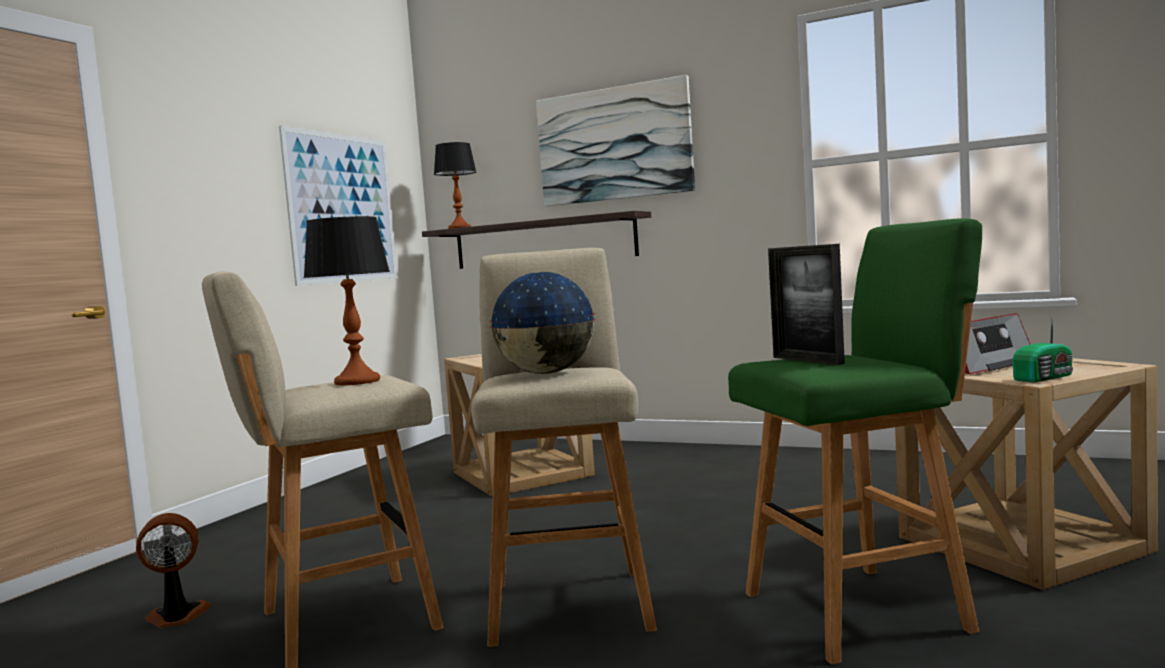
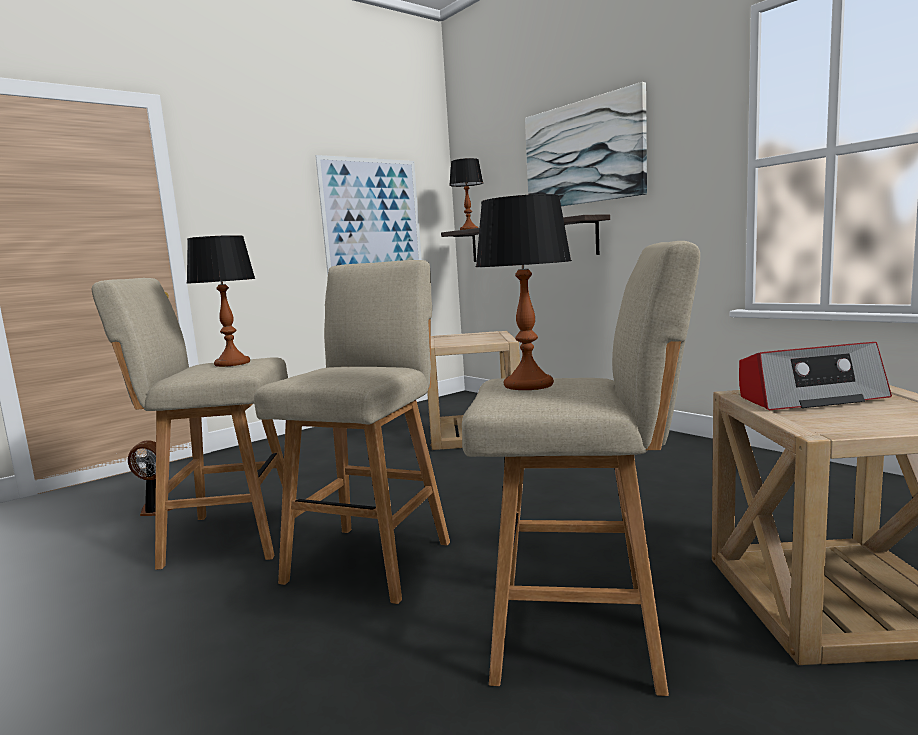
camera: 25 degrees right, 5 degrees up
globe [489,272,596,374] -> none
green stool [728,219,982,665] -> beige stool [462,241,700,696]
picture frame [768,244,845,365] -> table lamp [476,194,572,390]
radio [1013,314,1073,383] -> none

